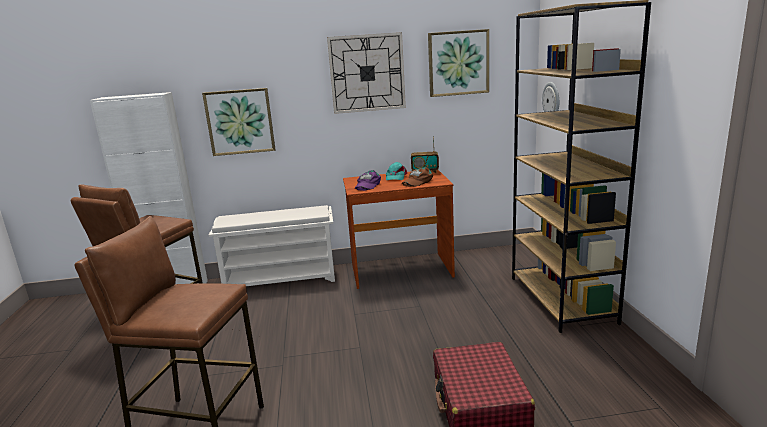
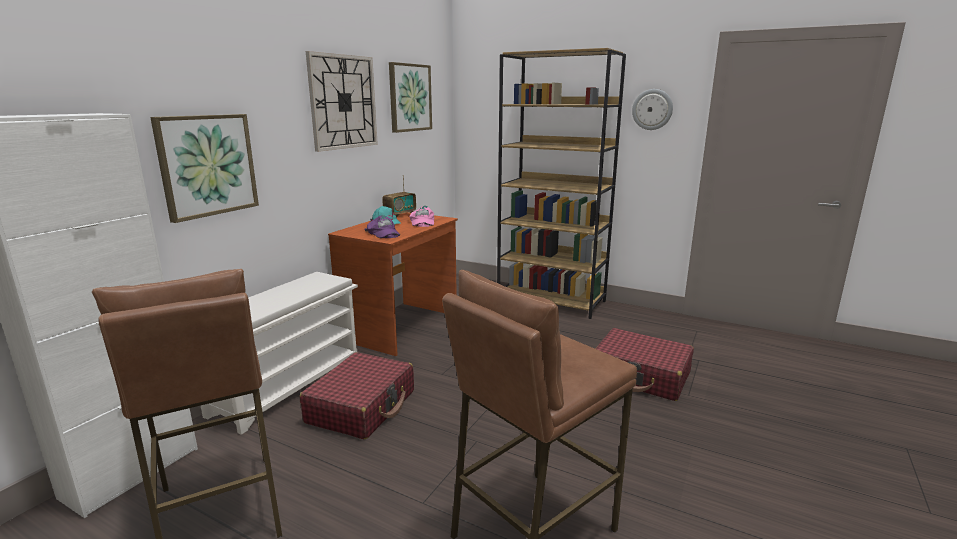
camera: 55 degrees left, 0 degrees up
brown cap [402,167,433,187] -> pink cap [409,206,434,227]
wall clock [542,82,559,112] -> wall clock moved to [632,89,673,130]
none -> red suitcase [300,352,414,439]

